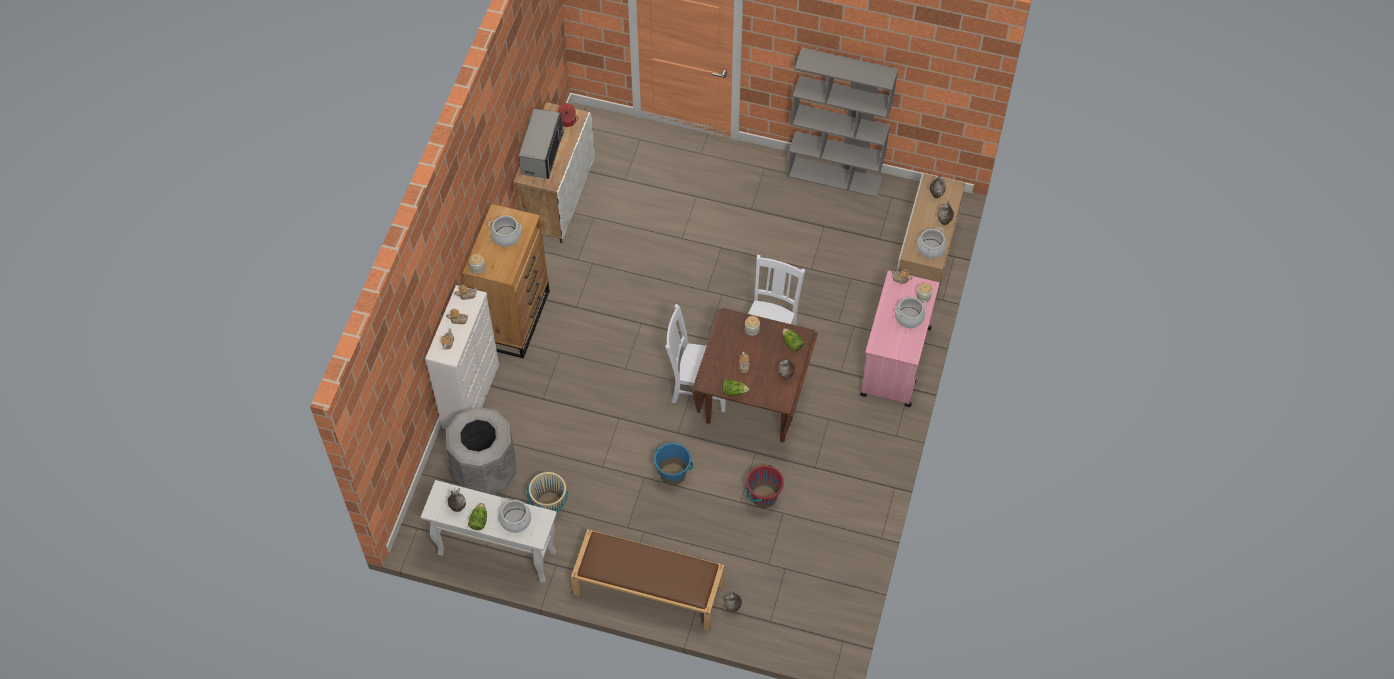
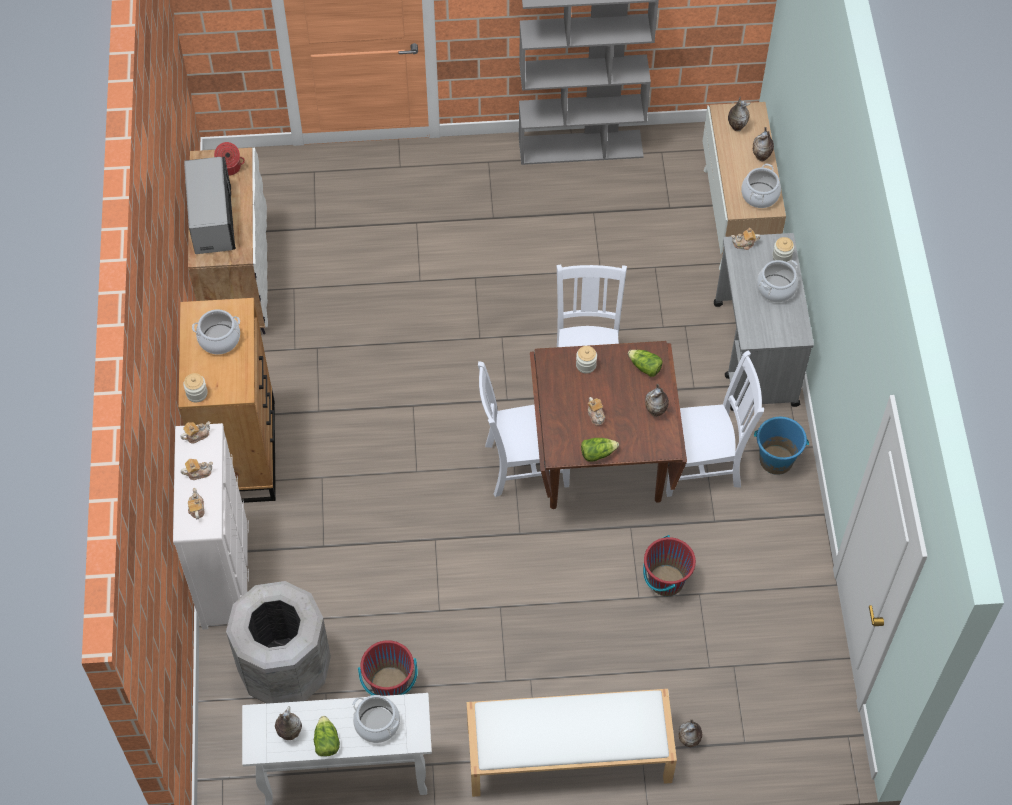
camera: 20 degrees left, 0 degrees up
beige bucket [527,472,568,512] -> red bucket [358,640,418,696]
brown bench [571,529,725,631] -> white bench [467,689,677,797]
blue bucket [654,443,693,485] -> blue bucket moved to [754,417,809,475]
pink cart [860,271,939,407] -> grey cart [714,233,814,411]
none -> white chair [666,350,764,497]

